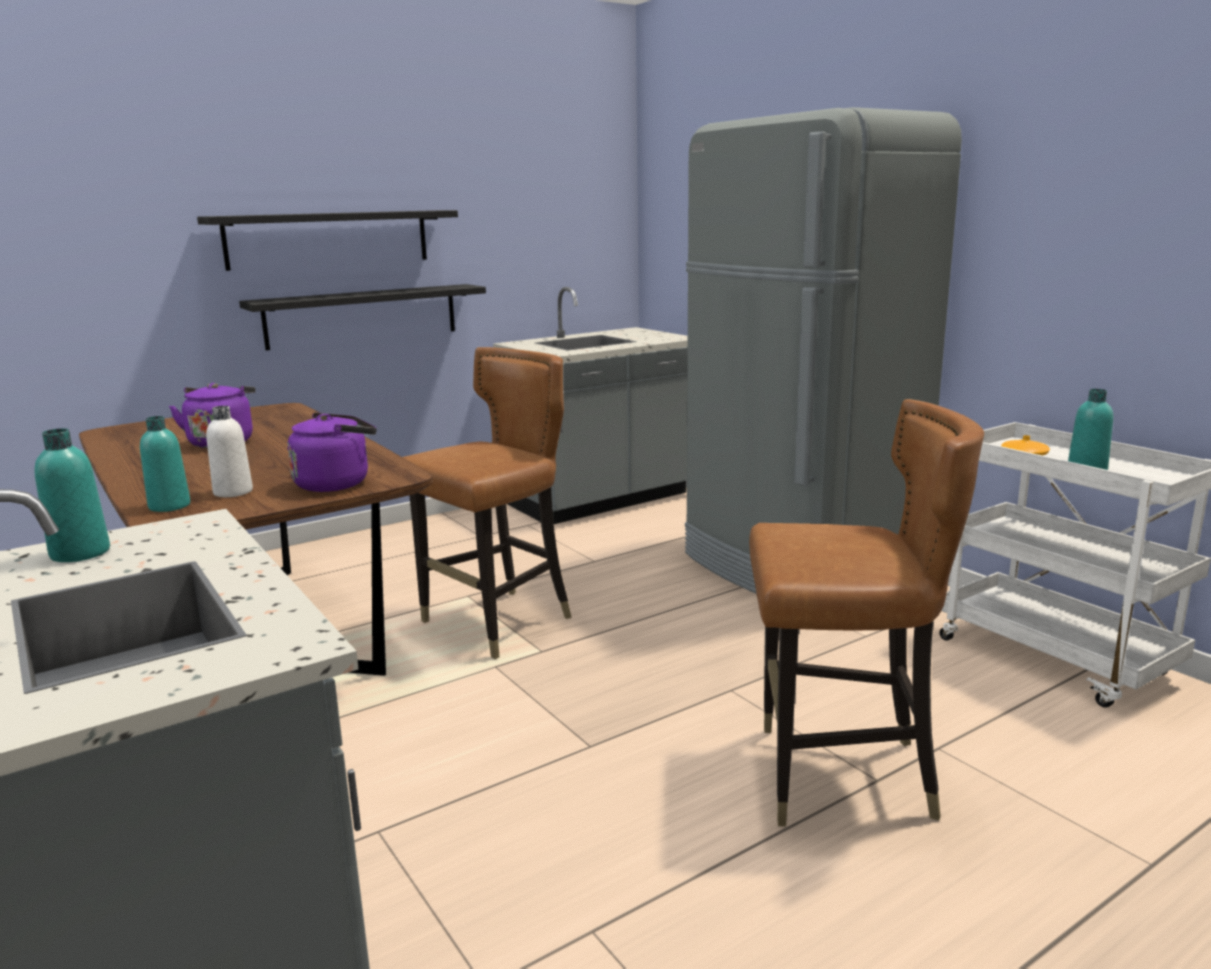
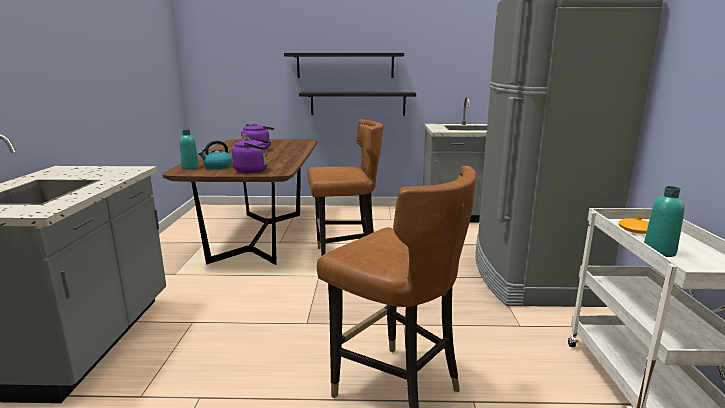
camera: 35 degrees right, 0 degrees up
turquoise bottle [35,428,110,562] -> none
white bottle [206,406,253,497] -> kettle [198,140,232,169]

